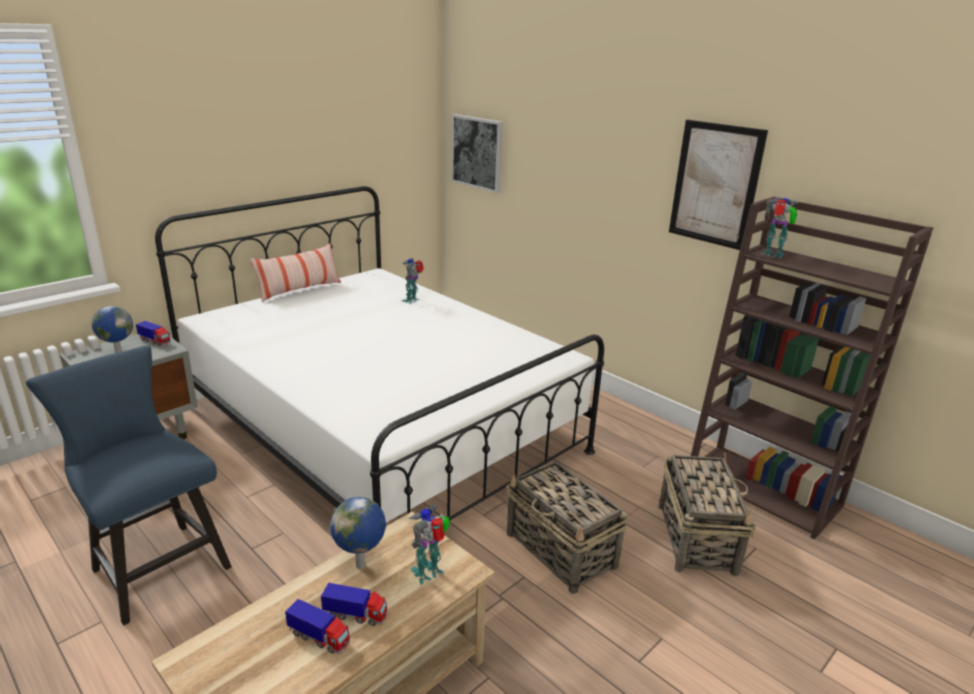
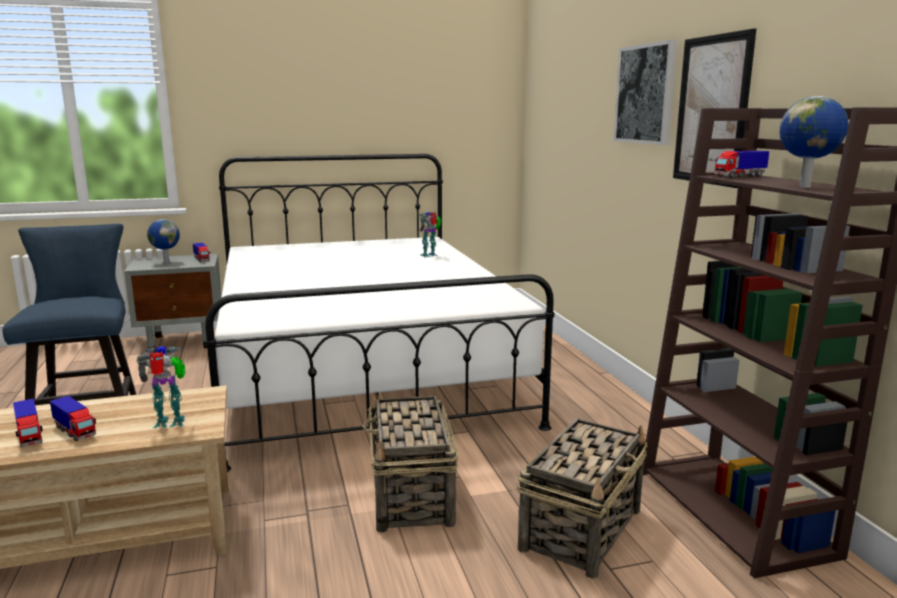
camera: 30 degrees right, 10 degrees down
pillow [250,243,341,302] -> none
globe [330,497,386,569] -> globe moved to [779,96,849,188]
picture [451,114,503,193] -> picture moved to [613,40,677,145]
toy robot [762,197,799,258] -> toy truck [714,150,769,178]

